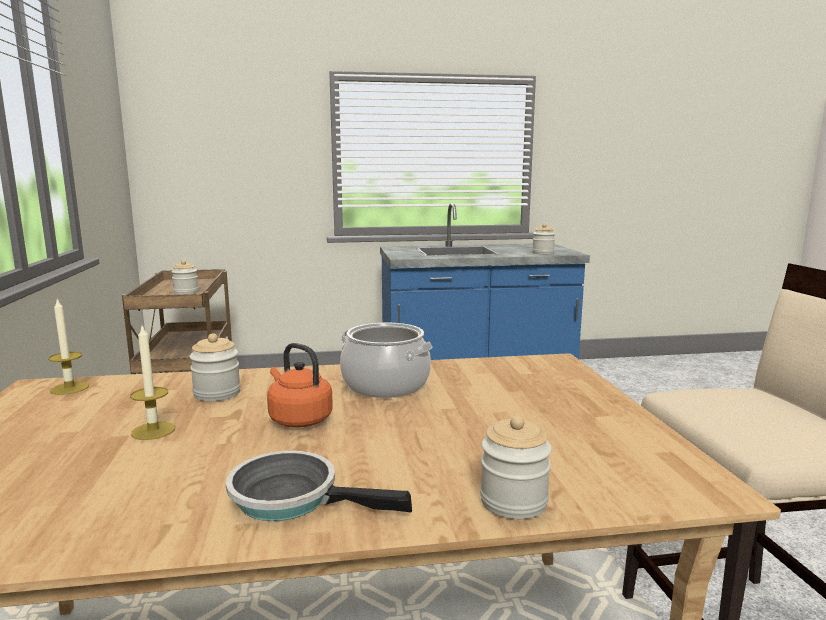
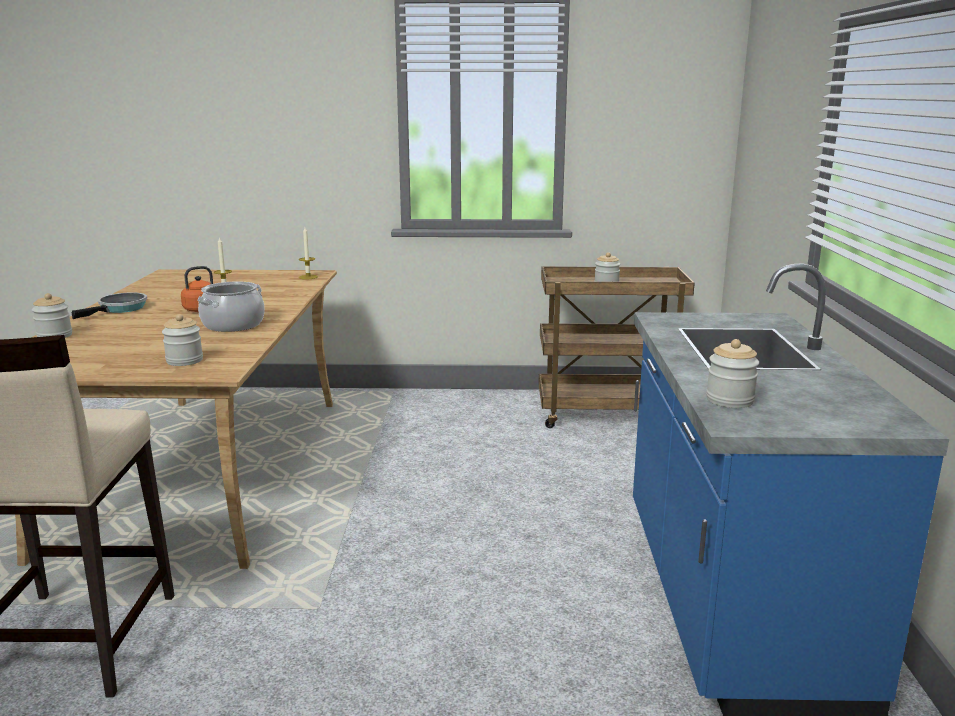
camera: 100 degrees right, 5 degrees up
jar [189,333,241,401] -> jar moved to [162,314,203,366]

